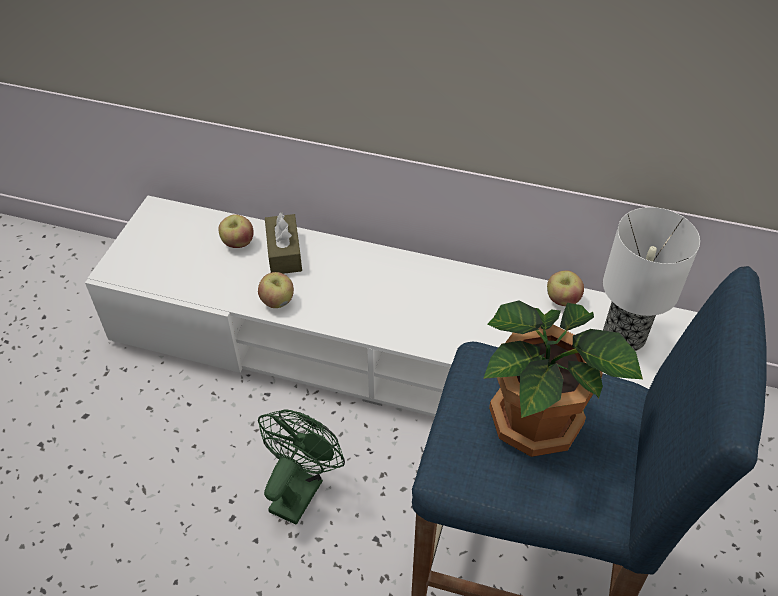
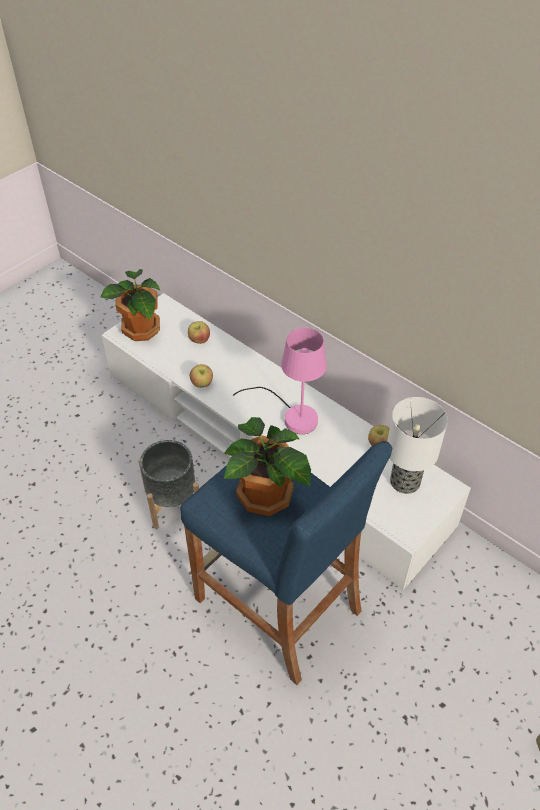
camera: 25 degrees right, 0 degrees up
green fan [258,410,345,525] -> grey planter [138,440,199,528]
brown tissue box [265,212,302,274] -> none
none -> potted plant [100,269,160,341]
none -> pink table lamp [233,328,327,434]

